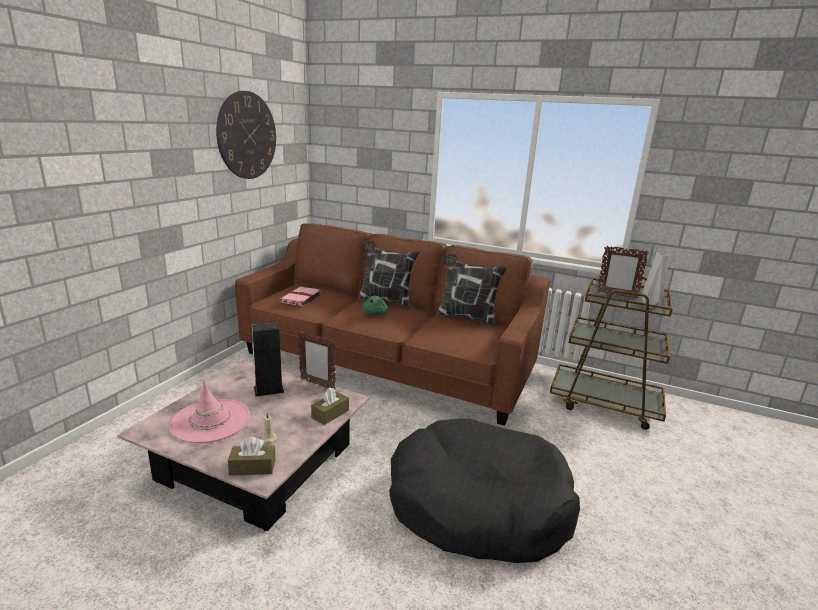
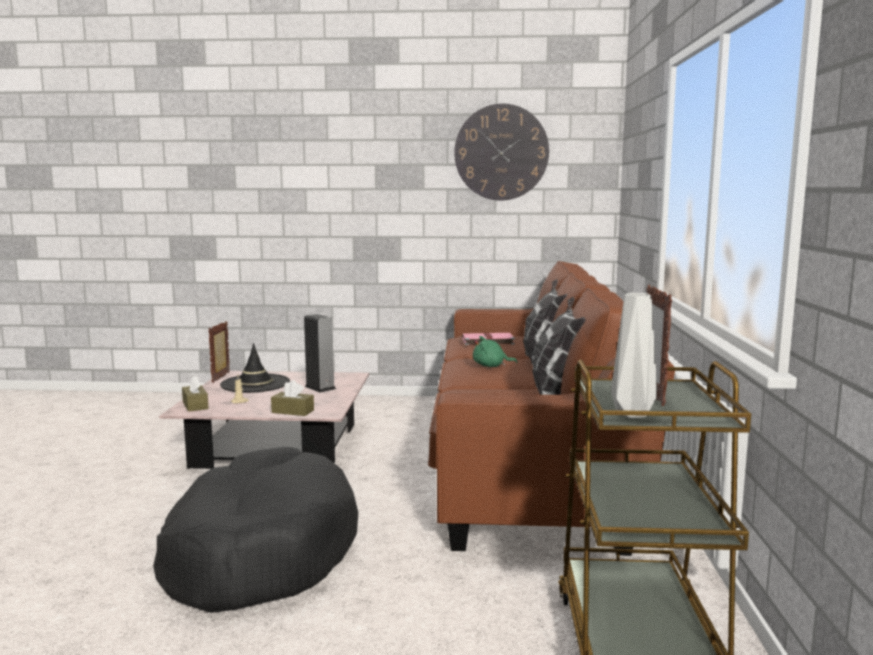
camera: 70 degrees right, 10 degrees down
pink hat [169,380,250,443] -> black hat [220,343,290,393]
picture frame [298,331,336,389] -> picture frame moved to [208,321,230,383]

